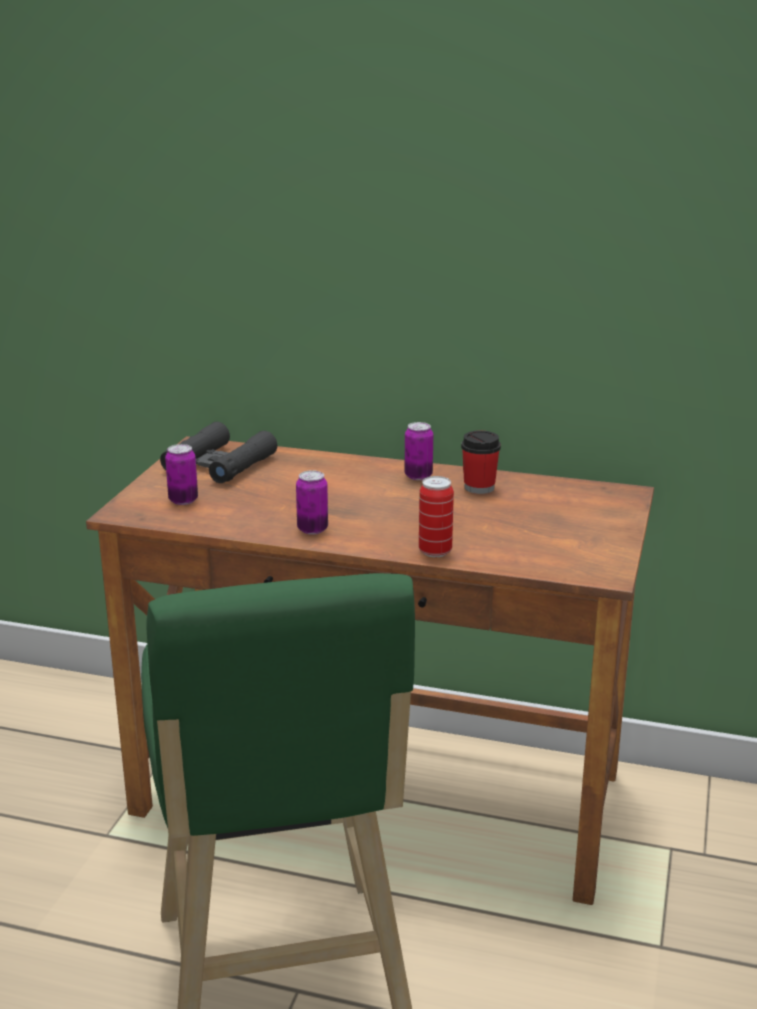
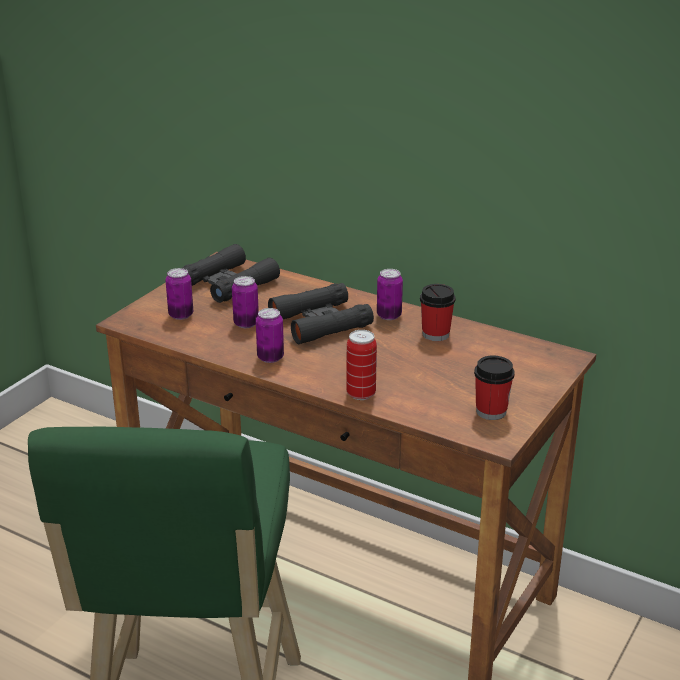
camera: 15 degrees right, 5 degrees up
none -> can [232,276,259,328]
none -> black binoculars [268,283,374,344]
none -> cup [474,356,515,420]

